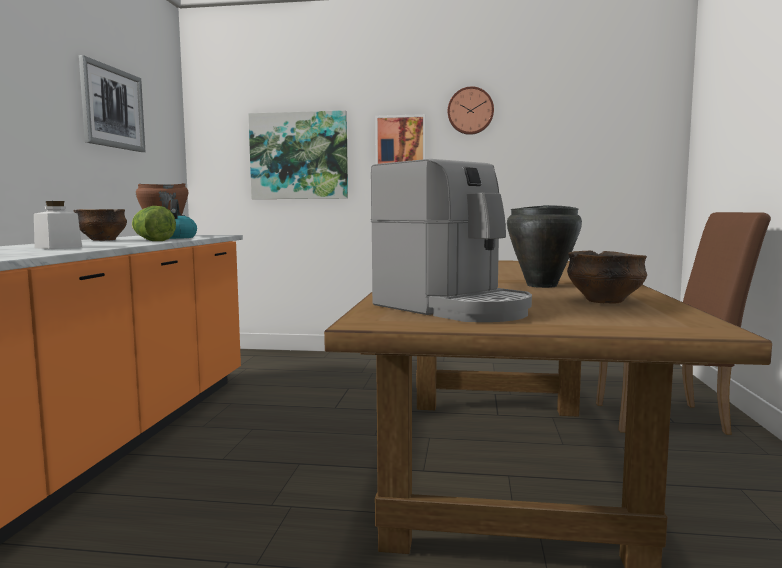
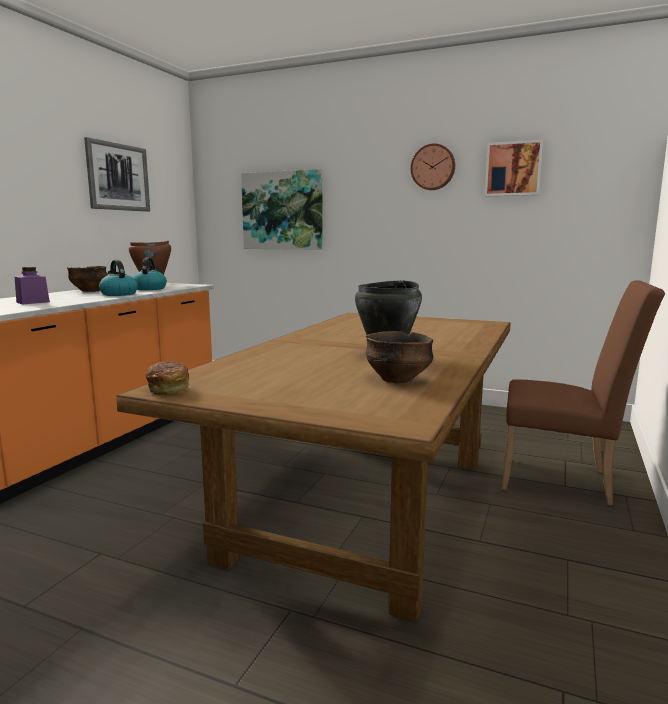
camera: 15 degrees right, 5 degrees up
white jar [34,201,82,249] -> purple jar [15,267,50,304]
lettuce [132,206,176,241] -> kettle [99,260,138,296]
coffee machine [371,159,532,322] -> none
picture [375,114,426,164] -> picture moved to [485,139,543,197]
none -> bread [146,361,190,395]

